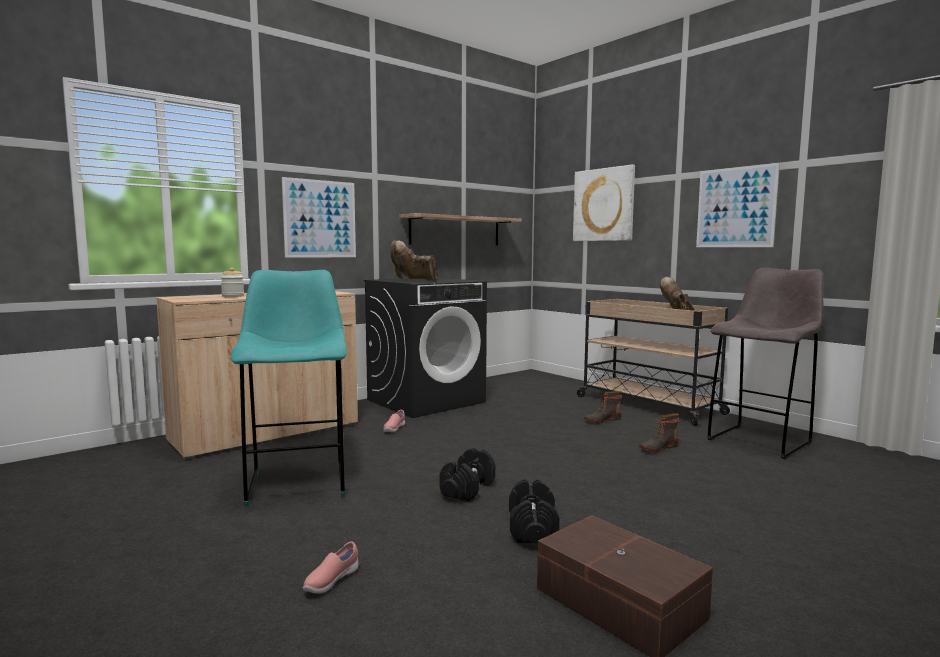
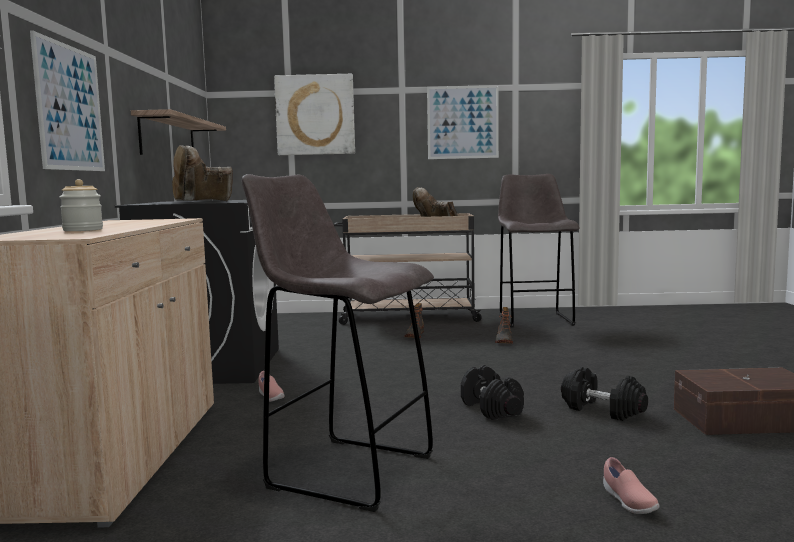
camera: 50 degrees left, 0 degrees up
turquoise stool [231,270,347,507] -> grey stool [242,174,434,512]

